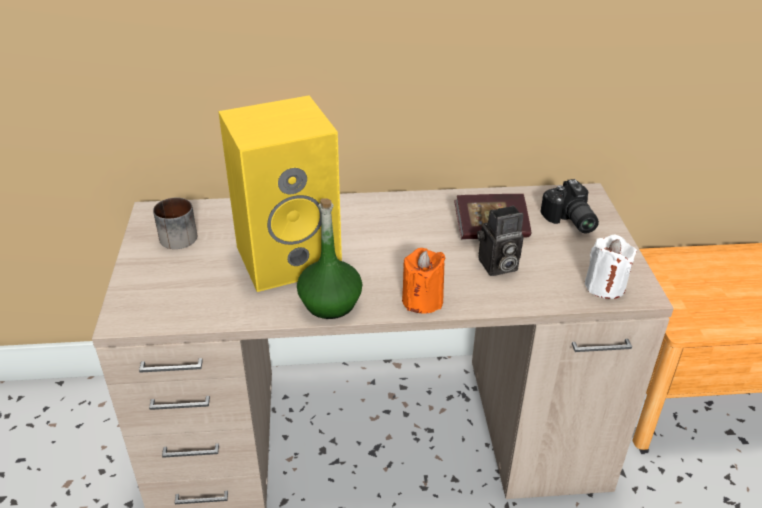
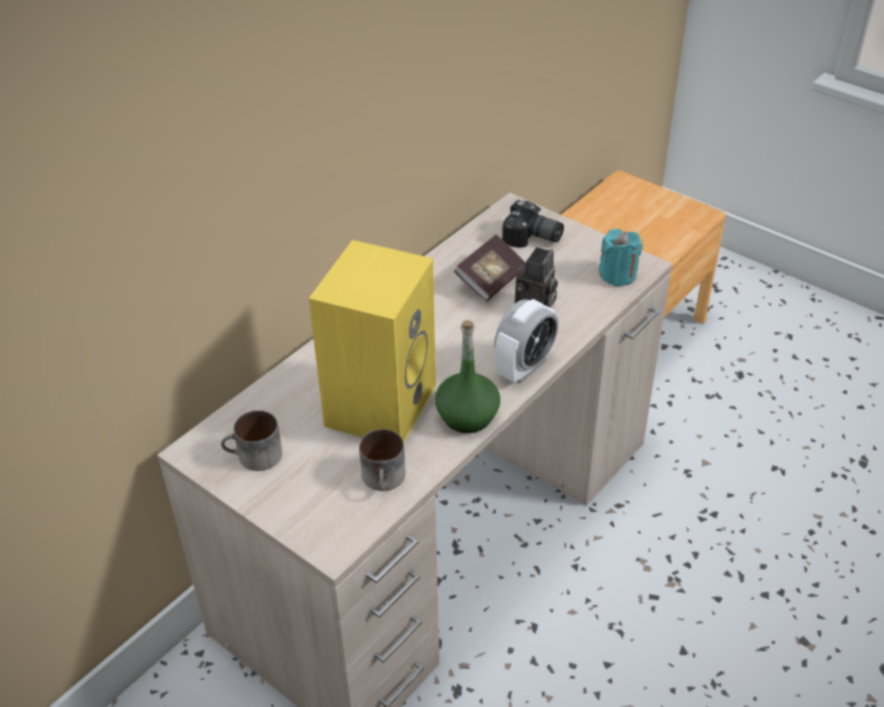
camera: 45 degrees left, 5 degrees up
orange candle [402,248,445,314] -> alarm clock [494,299,559,384]
white candle [585,235,637,299] -> turquoise candle [599,229,643,286]
none -> mug [359,429,405,491]

